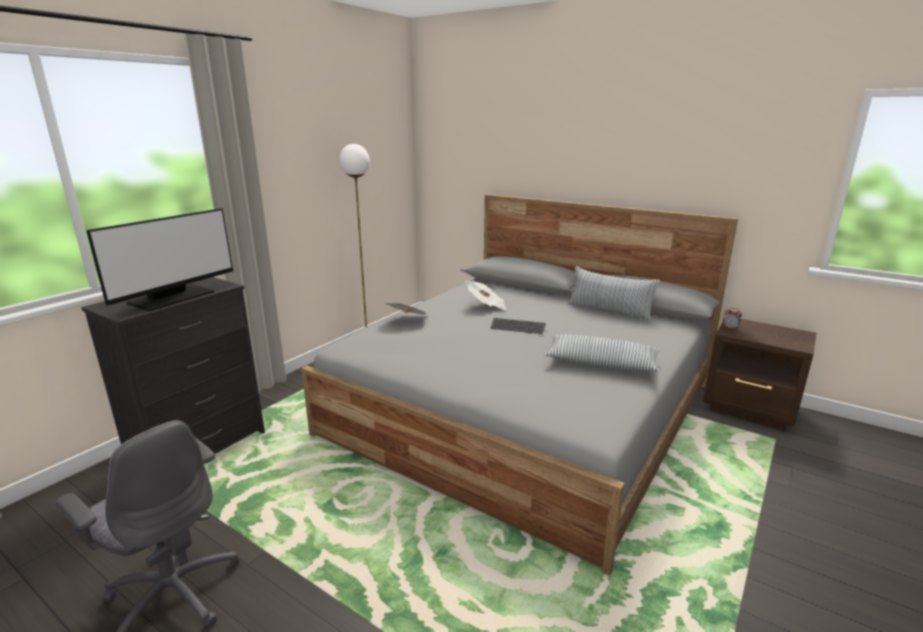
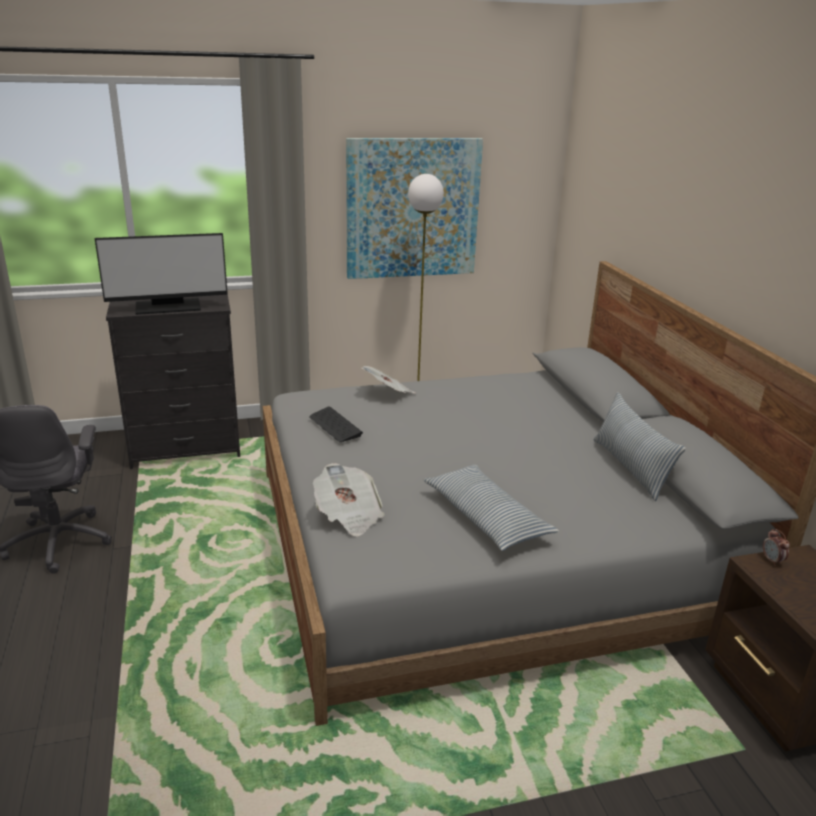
camera: 40 degrees right, 5 degrees up
newspaper [465,281,506,310] -> newspaper moved to [313,463,384,537]
keyboard [491,318,546,334] -> keyboard moved to [309,406,363,442]
none -> picture [346,138,483,279]

